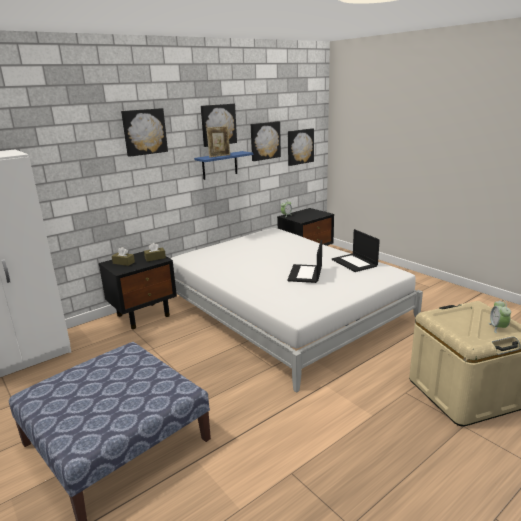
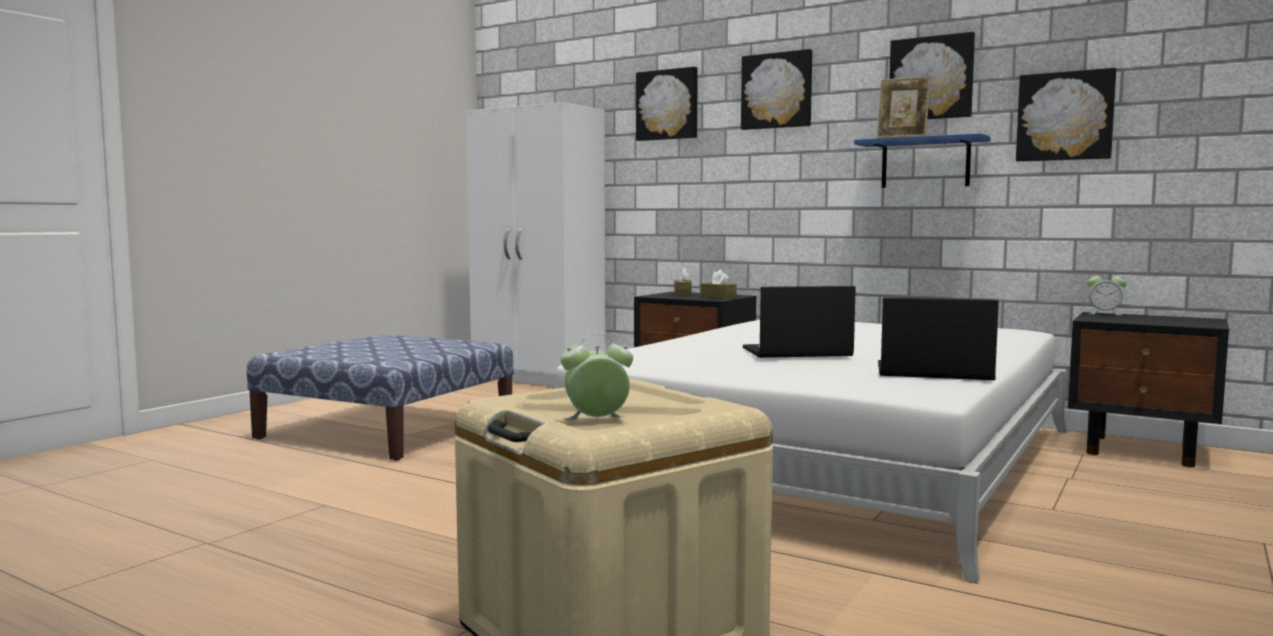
camera: 70 degrees right, 15 degrees down
picture [288,128,314,166] -> picture moved to [636,67,698,141]
laptop [332,229,380,272] -> laptop turned 60 degrees clockwise [878,297,999,380]

